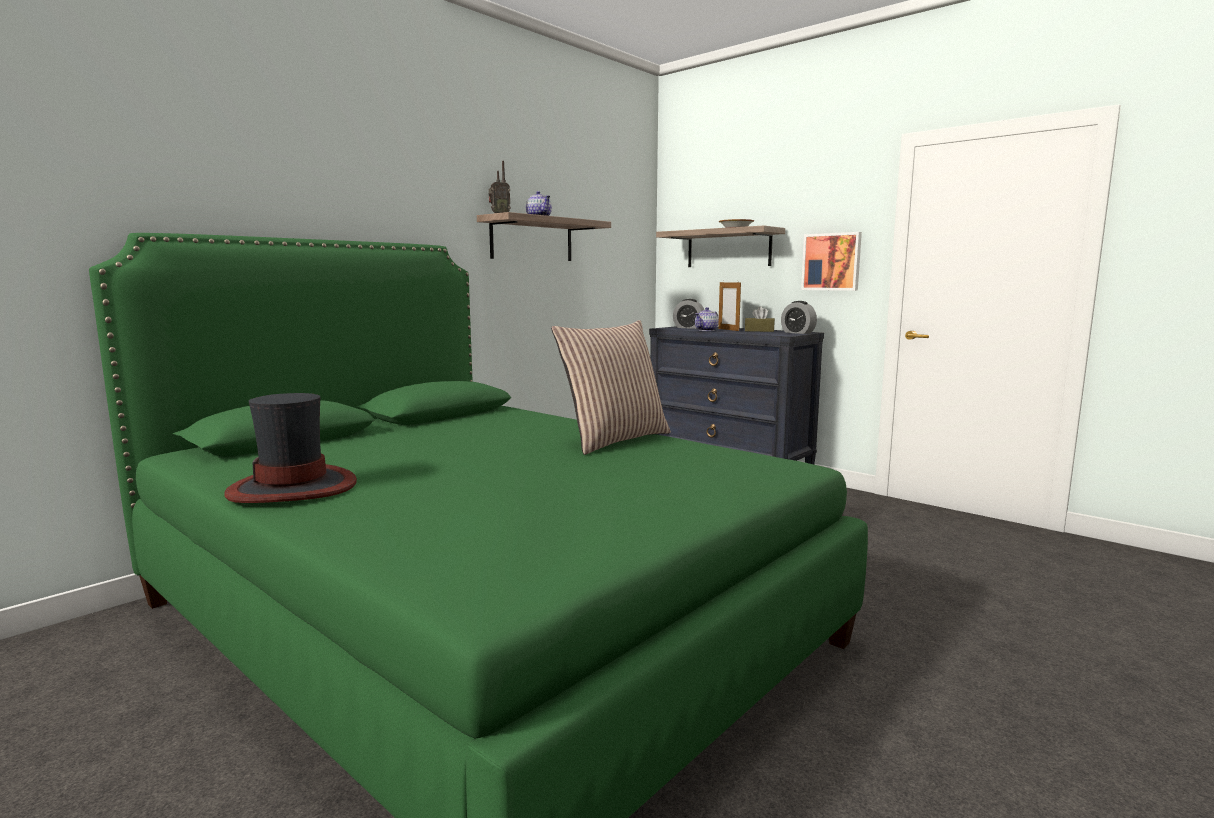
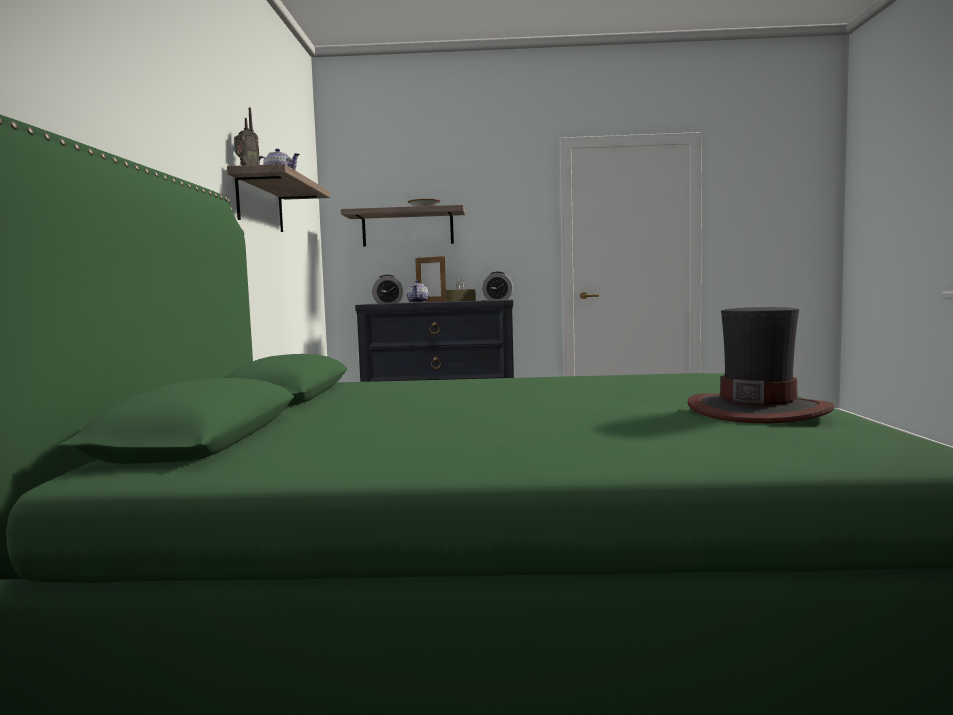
camera: 40 degrees left, 5 degrees down
hat [225,393,357,503] -> hat moved to [688,307,834,423]
pillow [551,320,671,455] -> none
picture [801,232,862,291] -> none

